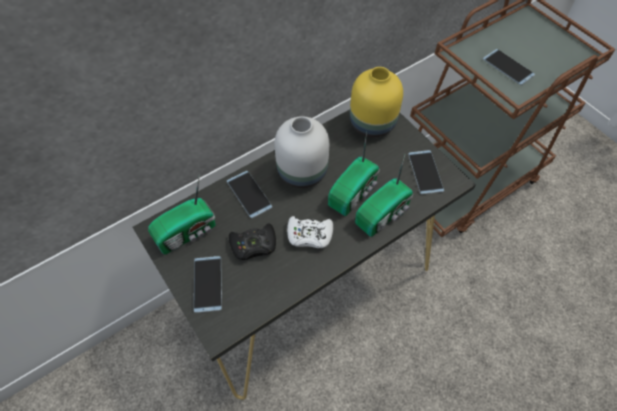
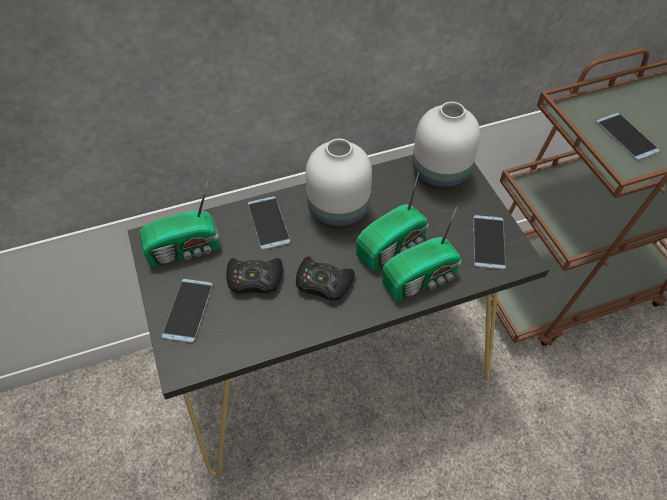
camera: 15 degrees right, 5 degrees down
white game controller [287,216,333,248] -> black game controller [296,257,355,300]
yellow vase [350,67,403,138] -> white vase [413,102,480,190]

